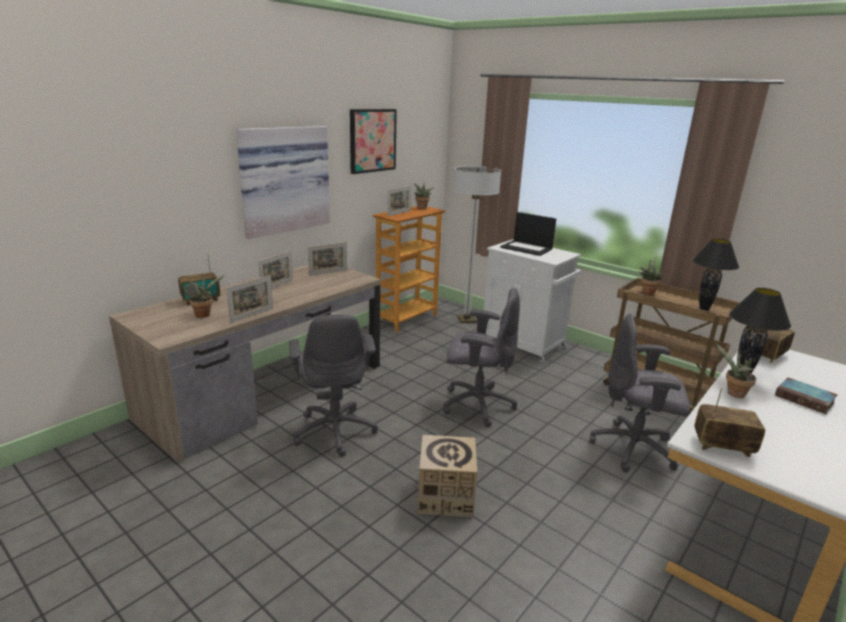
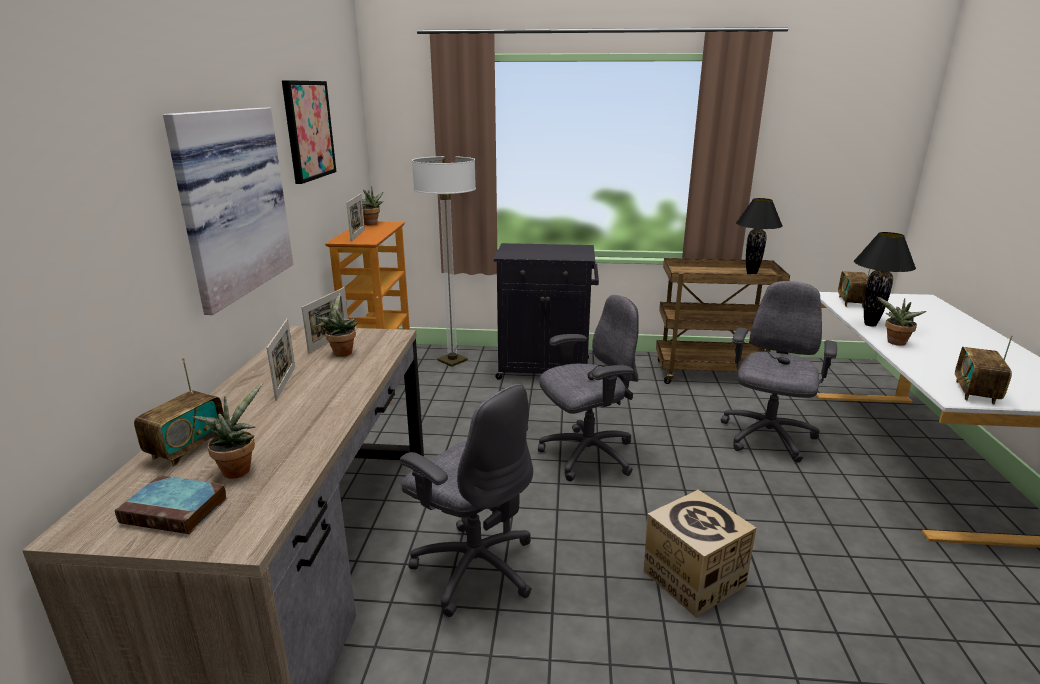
camera: 35 degrees left, 0 degrees up
picture frame [226,275,273,323] -> none
white cabinet [484,239,581,363] -> black cabinet [494,243,599,380]
laptop [500,212,556,256] -> none
grey office chair [589,314,690,473] -> grey office chair turned 135 degrees clockwise [721,281,837,463]
potted plant [639,256,663,295] -> potted plant moved to [316,293,358,357]
radio [695,389,765,457] -> radio turned 45 degrees counterclockwise [955,335,1013,405]
book [775,377,838,414] -> book moved to [115,475,227,534]

